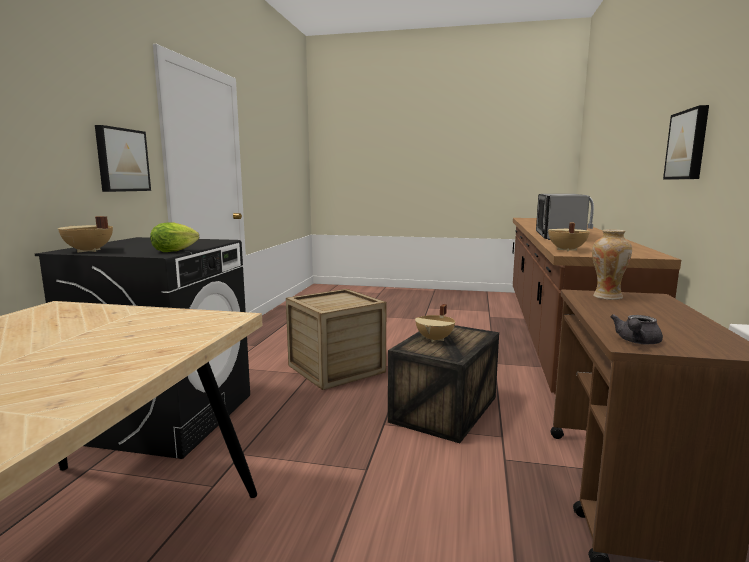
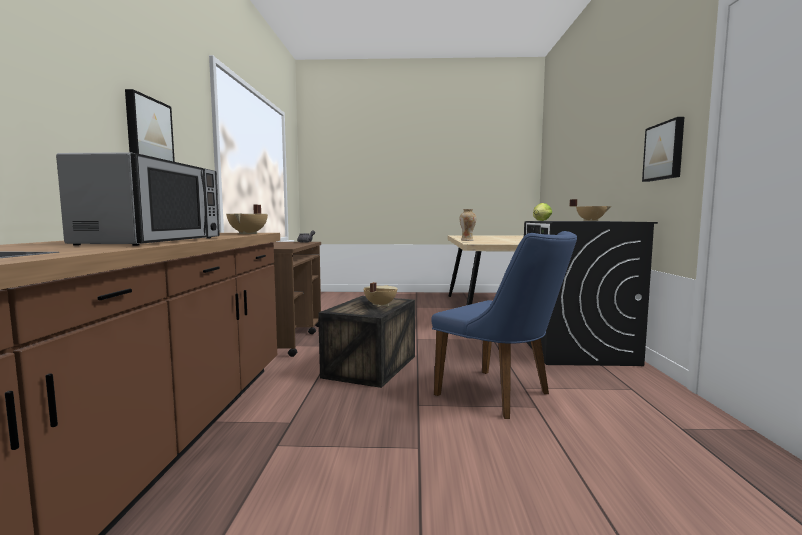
camera: 170 degrees right, 5 degrees down
crate [286,289,386,390] -> blue chair [431,231,577,419]
vase [592,229,632,300] -> vase moved to [460,209,476,241]

